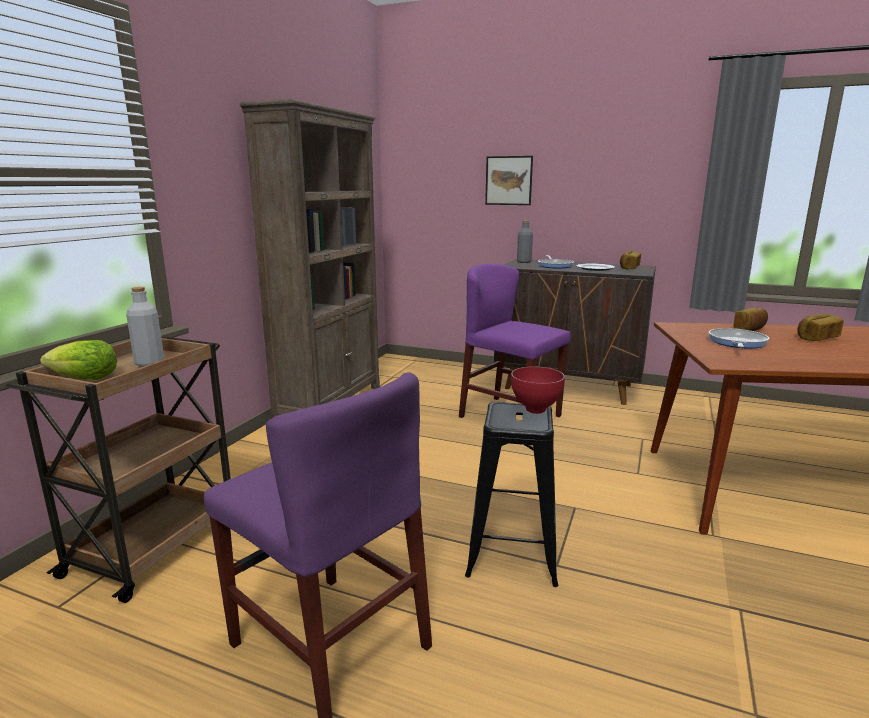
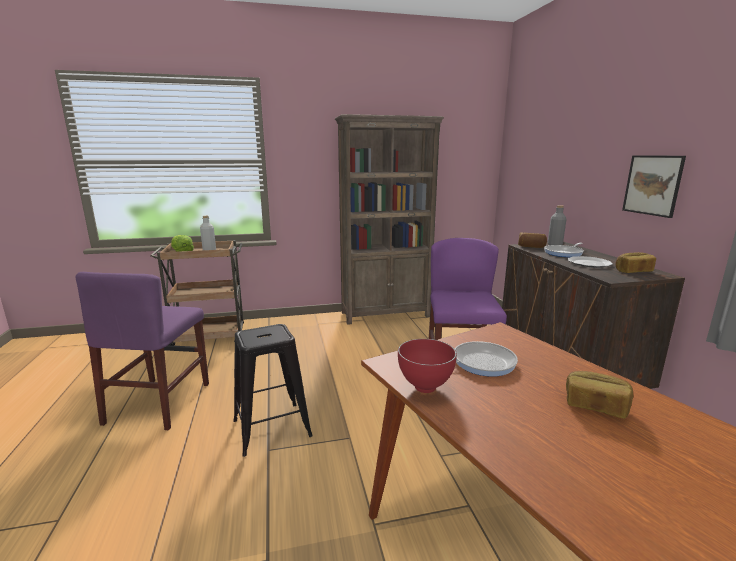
camera: 55 degrees right, 0 degrees up
picture [485,156,533,205] -> picture moved to [622,155,686,218]
red bowl [511,367,565,414] -> red bowl moved to [398,339,457,393]
bread [733,308,768,331] -> bread moved to [518,232,547,248]

